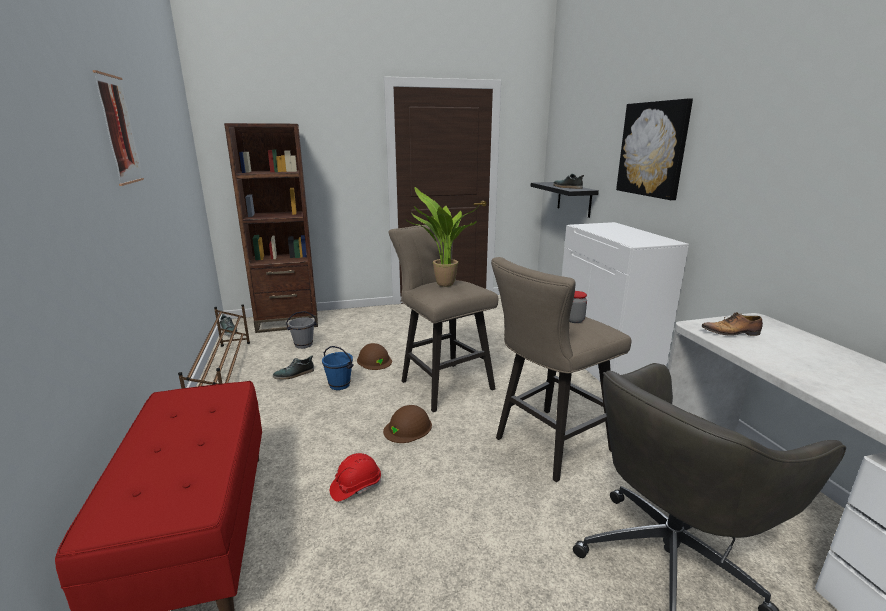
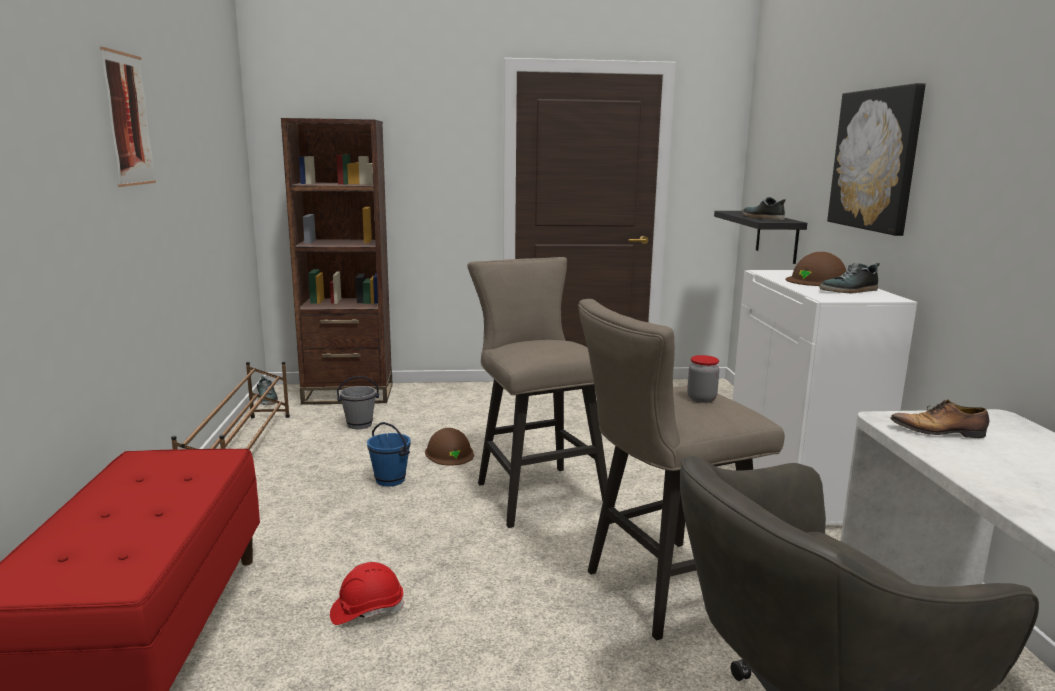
camera: 10 degrees right, 5 degrees down
shoe [273,355,314,380] -> shoe moved to [820,263,880,294]
brown hard hat [383,405,432,443] -> brown hard hat moved to [786,252,846,286]
potted plant [405,187,478,287] -> none

